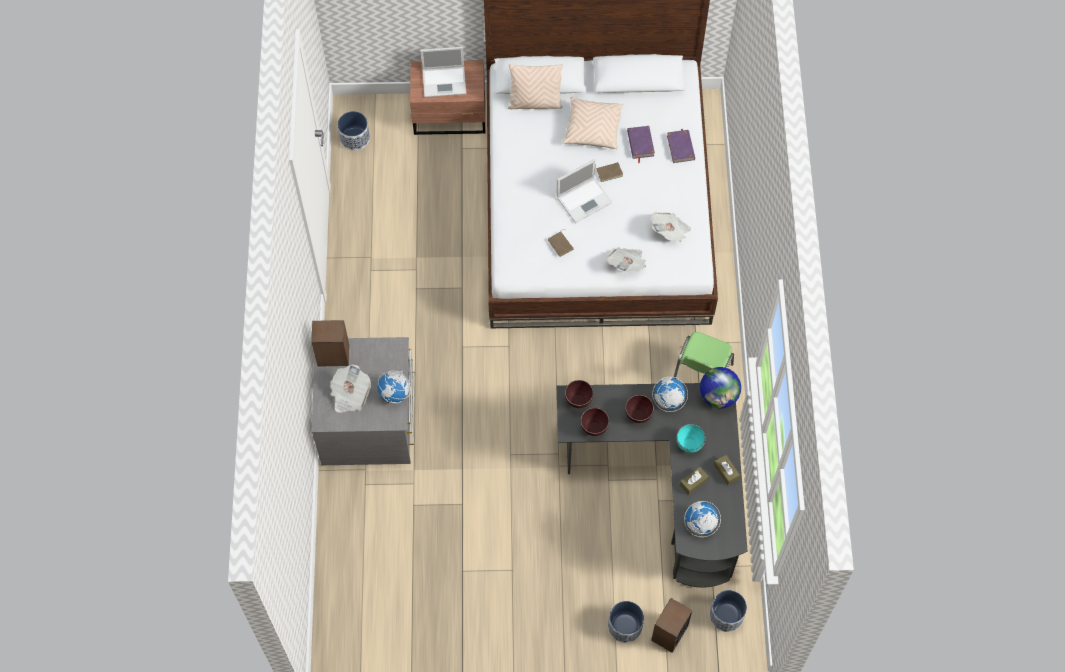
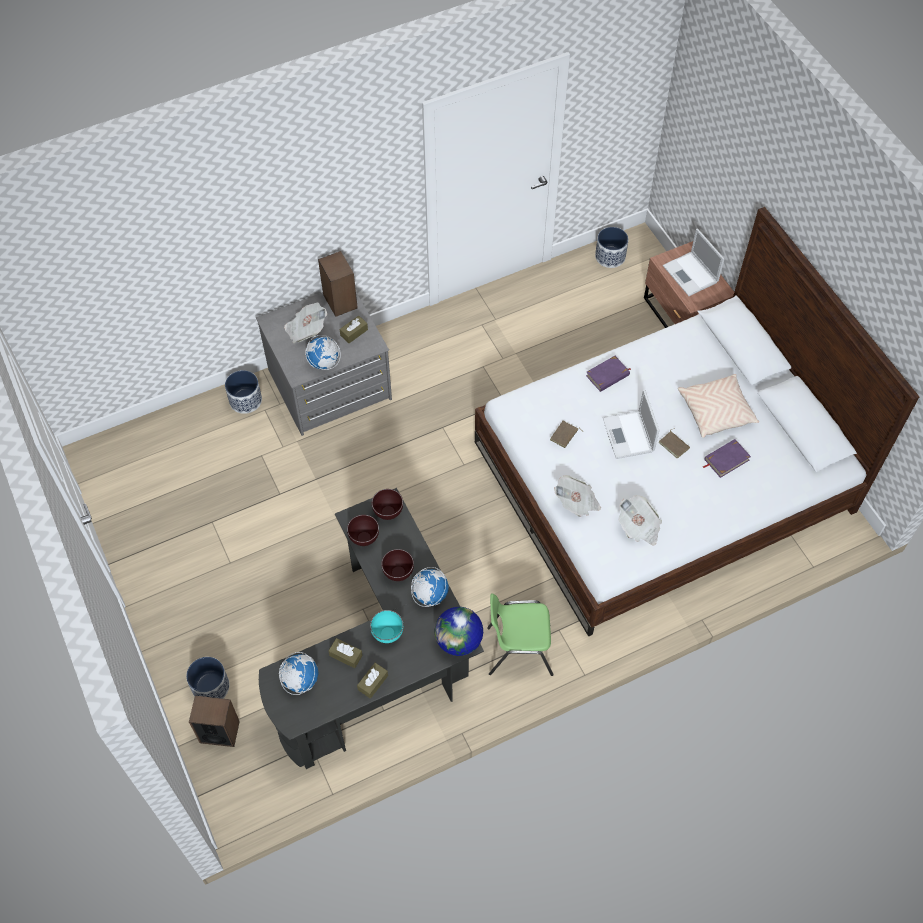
camera: 65 degrees right, 5 degrees down
beige pillow [508,64,563,109] -> none
laptop [556,159,613,223] -> laptop turned 45 degrees clockwise [603,390,660,459]
purple book [667,129,695,163] -> purple book moved to [586,356,631,392]
planter [710,590,747,632] -> planter moved to [225,370,262,414]
none -> brown tissue box [340,316,368,343]

